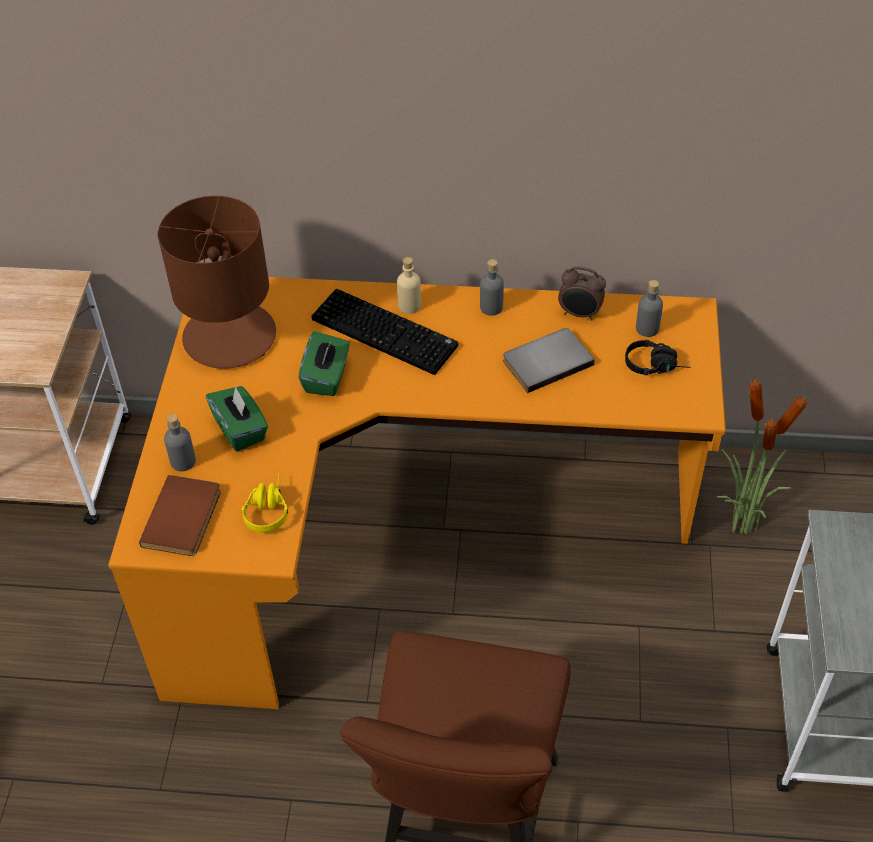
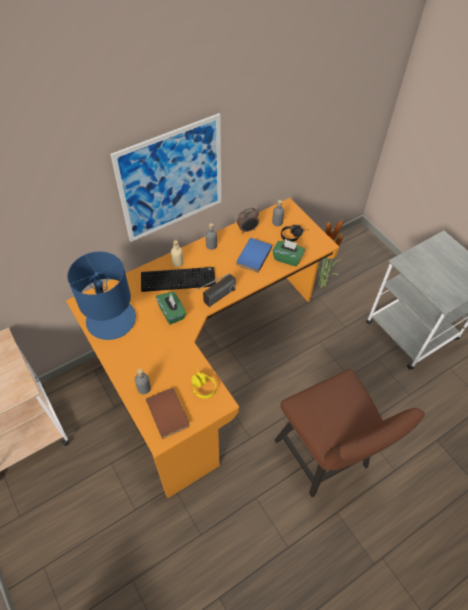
camera: 40 degrees left, 5 degrees up
brown table lamp [158,196,276,369] -> blue table lamp [68,251,136,340]
green tissue box [206,386,268,452] -> green tissue box moved to [272,239,305,266]
grey book [503,328,595,393] -> blue book [236,238,272,273]
none -> picture [111,113,221,242]
none -> radio [187,274,236,307]

